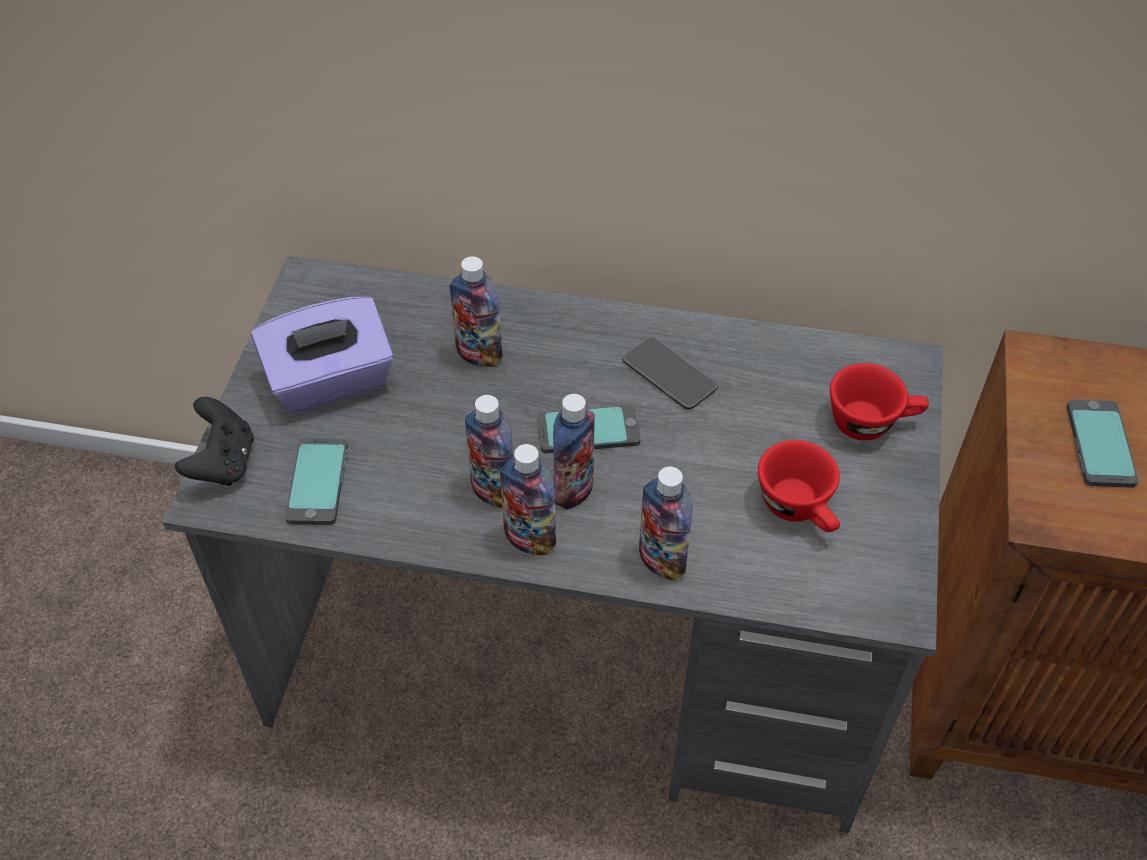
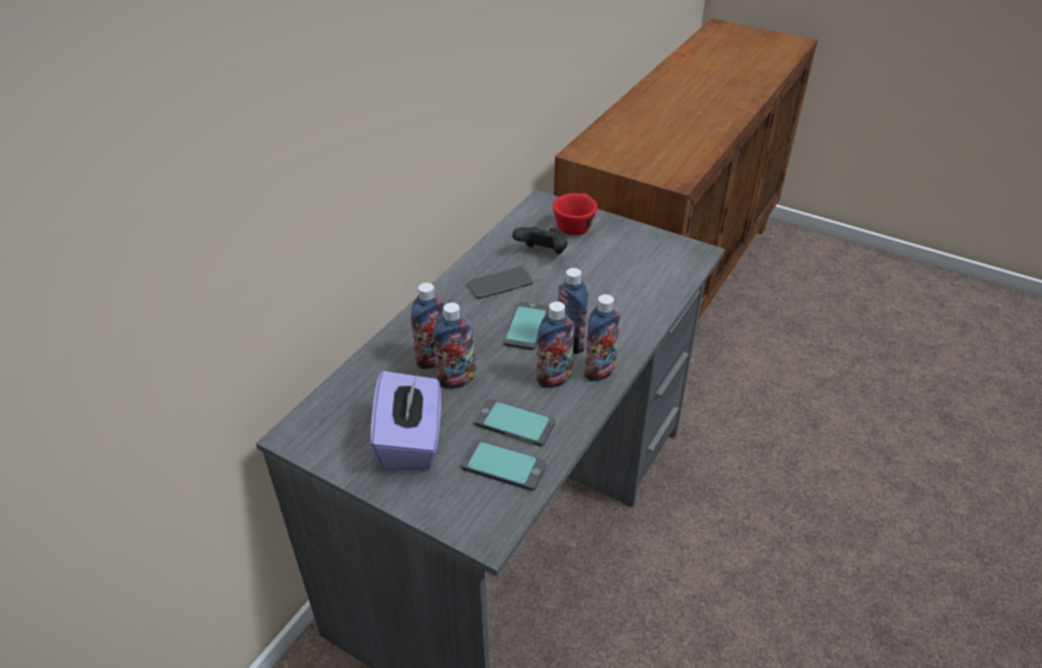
camera: 70 degrees left, 10 degrees down
black game controller [175,397,254,486] -> black game controller moved to [512,227,568,254]
bottle [639,466,692,581] -> bottle moved to [433,303,476,388]
red cup [758,440,840,532] -> none
phone [1067,399,1139,488] -> phone moved to [474,399,555,446]

